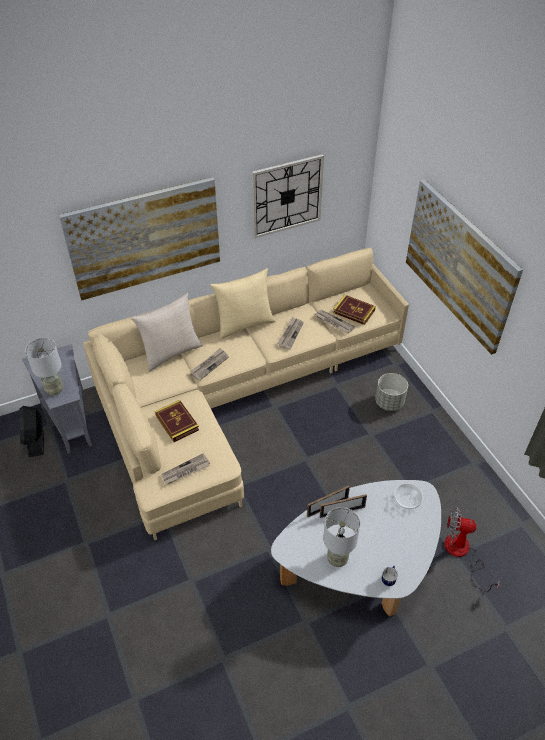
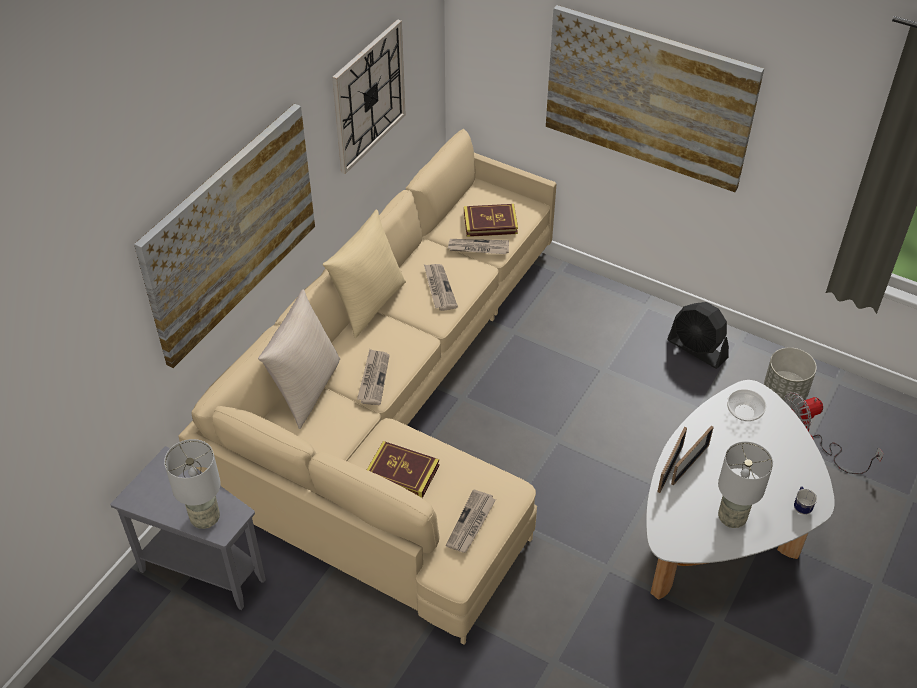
camera: 35 degrees left, 0 degrees up
black fan [19,406,44,457] -> black fan moved to [668,302,729,369]
grey planter [375,373,408,411] -> grey planter moved to [764,348,817,403]

